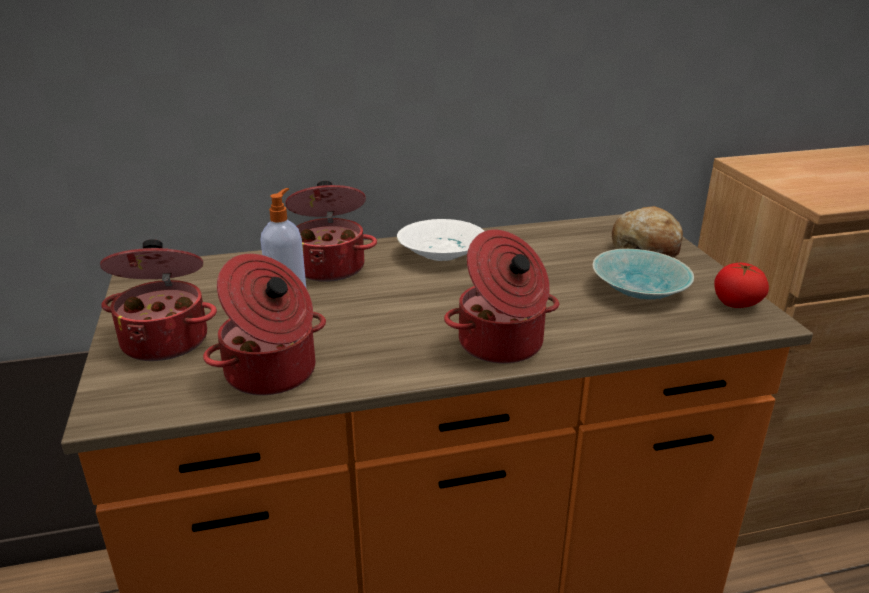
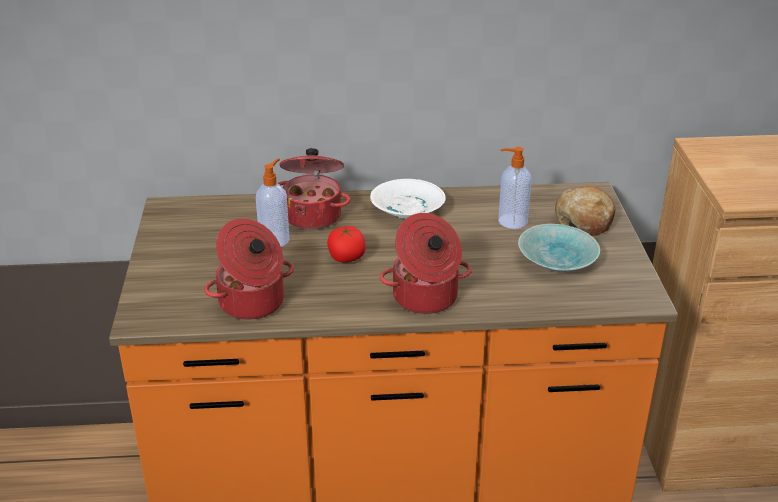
camera: 10 degrees right, 5 degrees up
cooking pot [100,239,217,361] -> none
tomato [714,263,769,308] -> tomato moved to [327,226,366,262]
none -> soap dispenser [498,147,532,229]

